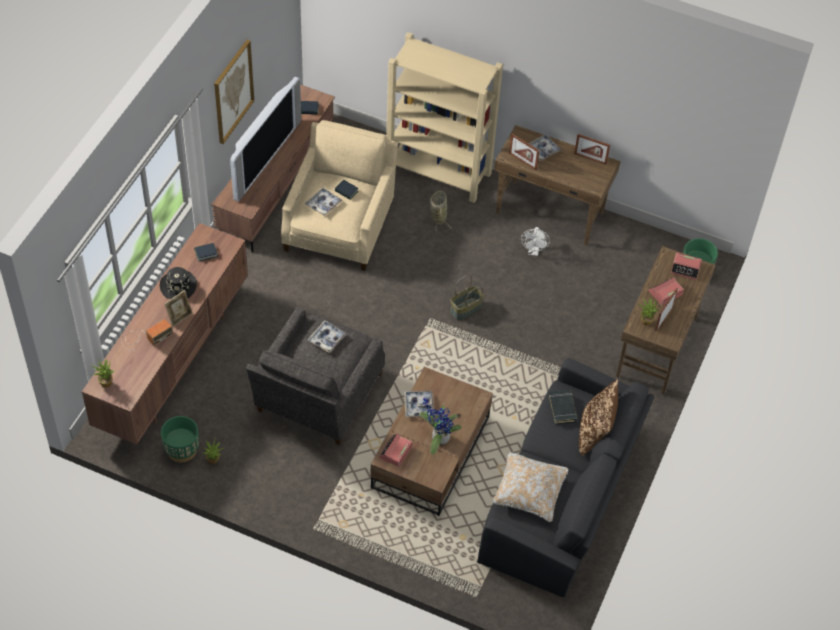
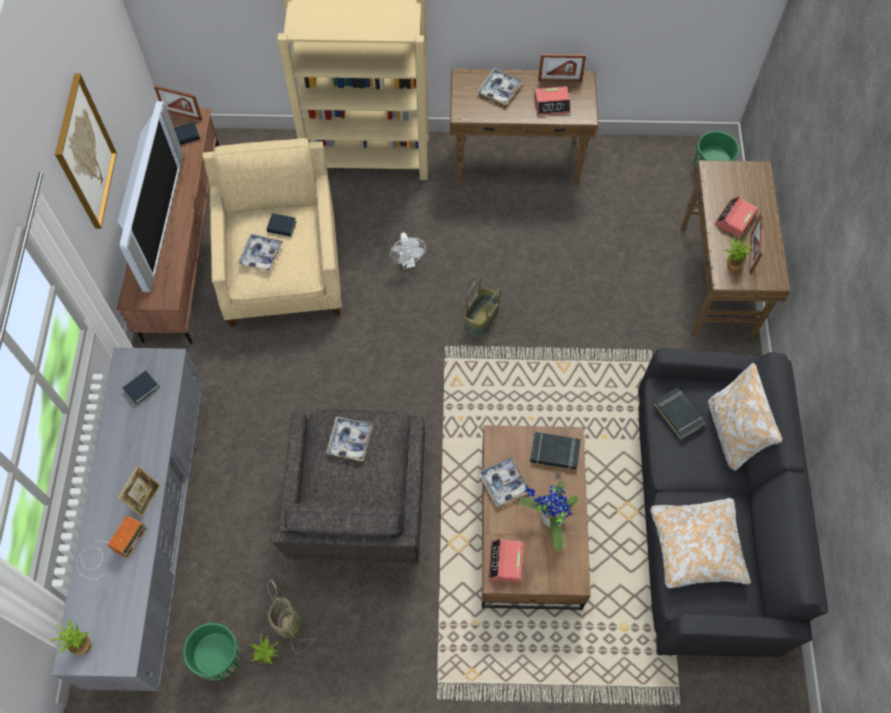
camera: 20 degrees left, 10 degrees up
brown cabinet [82,223,248,444] -> grey cabinet [52,347,203,691]
black hat [160,267,197,299] -> none
basket [430,190,452,233] -> basket moved to [267,579,316,654]
picture frame [509,134,540,170] -> picture frame moved to [154,86,202,120]
white fan [521,227,550,256] -> white fan moved to [390,232,426,269]
brown pillow [579,380,618,456] -> white pillow [708,362,782,471]
alarm clock [671,253,702,280] -> alarm clock moved to [534,86,571,116]
none -> black book [530,432,581,470]

